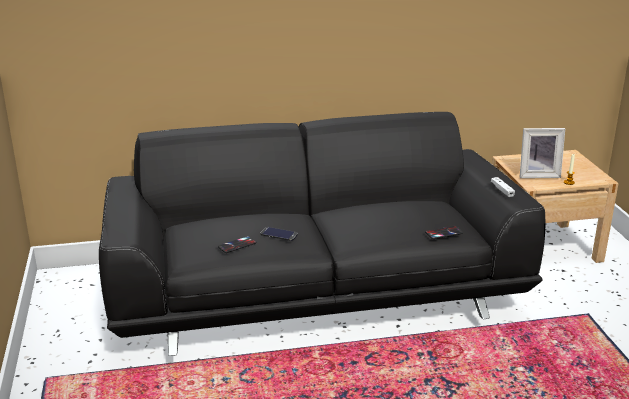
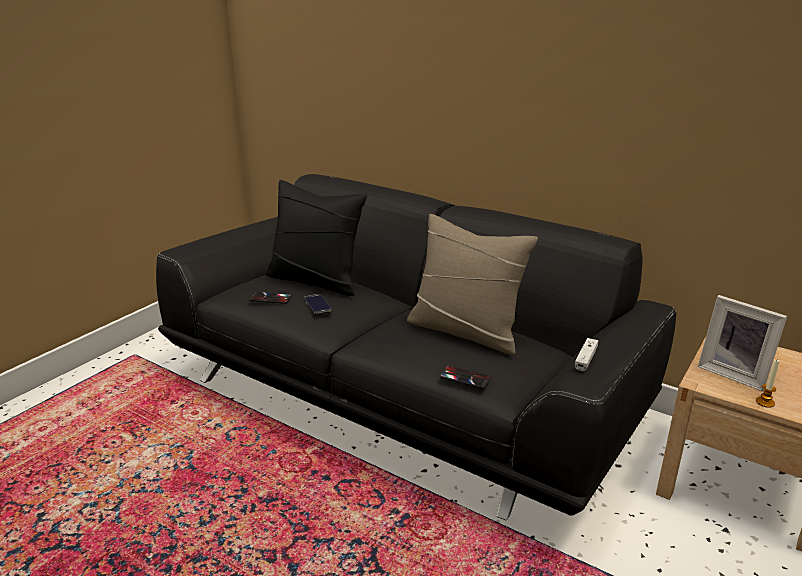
camera: 45 degrees right, 0 degrees up
none -> black pillow [266,180,367,296]
none -> beige pillow [407,214,538,355]

